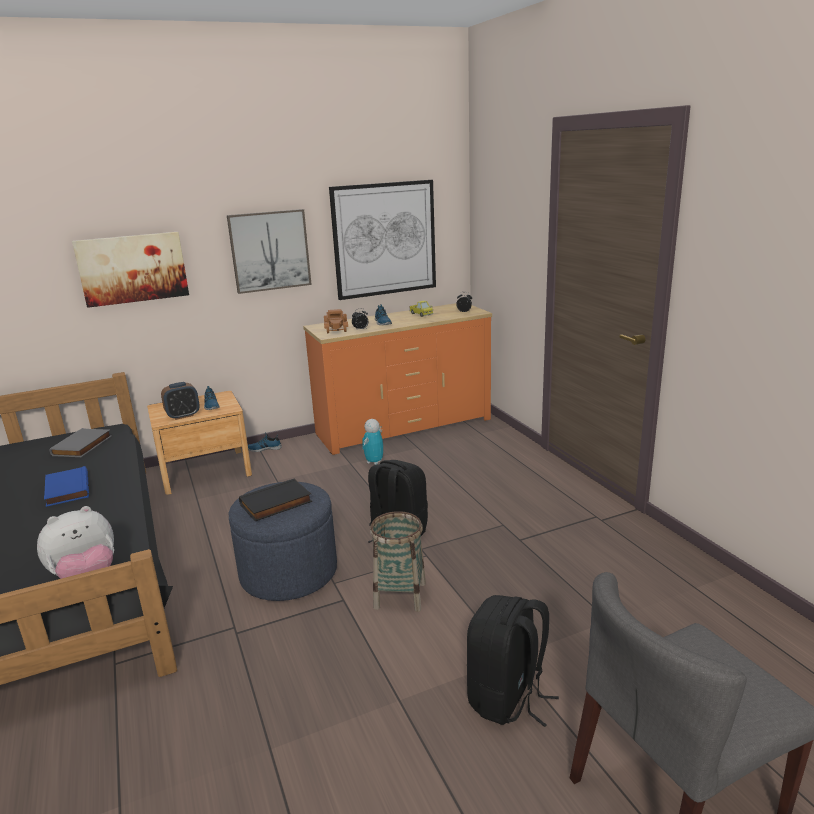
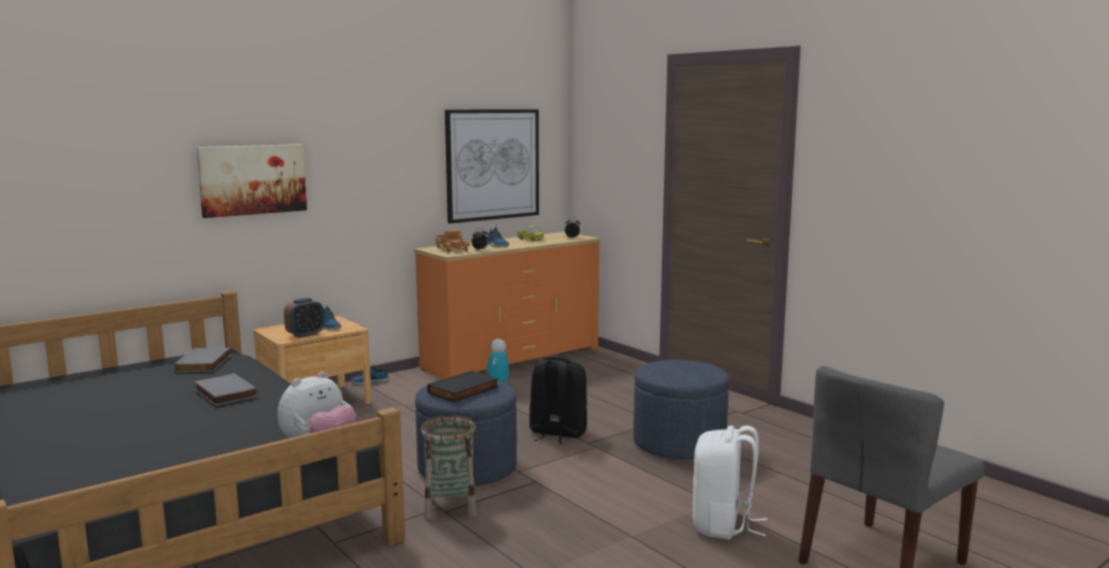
camera: 15 degrees left, 10 degrees down
blue book [44,466,89,507] -> grey book [194,373,257,406]
picture [227,209,312,294] -> none
basket [370,511,426,612] -> basket moved to [421,415,476,519]
black backpack [467,595,559,727] -> white backpack [693,426,767,540]
none -> blue ottoman [633,360,729,459]

